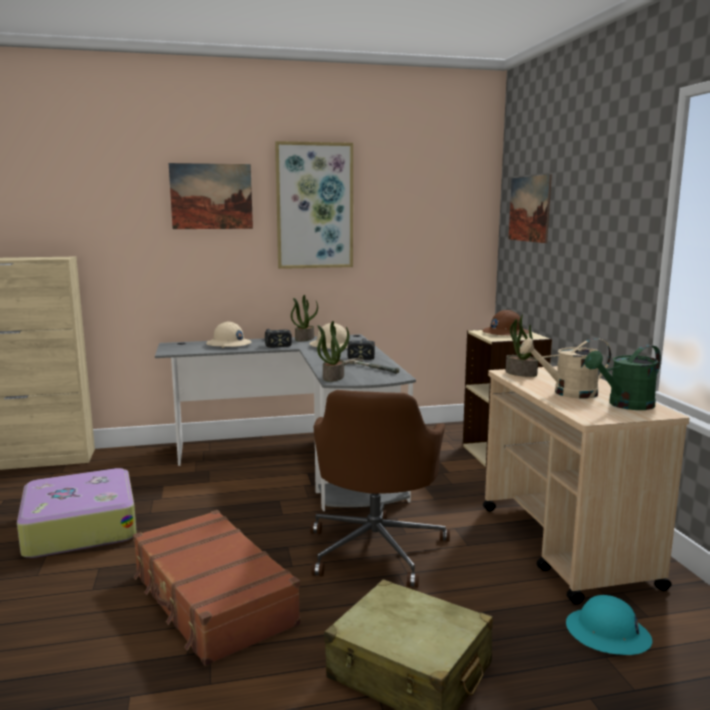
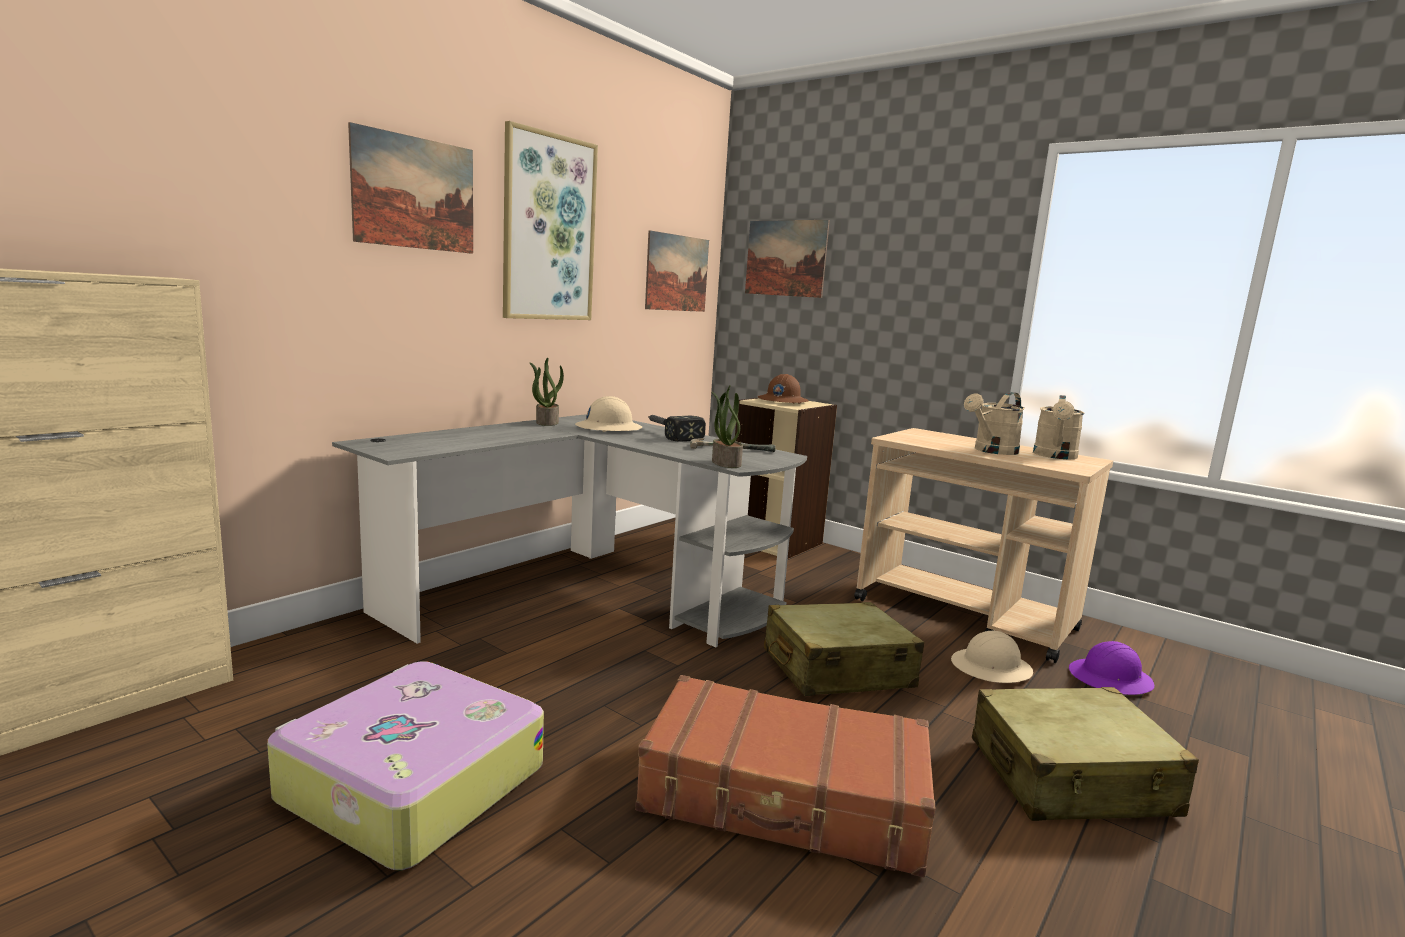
camera: 40 degrees left, 0 degrees up
beige hard hat [206,322,251,348] -> beige hard hat moved to [951,631,1033,683]
hammer [265,329,292,348] -> none
brown office chair [310,390,450,588] -> beige suitcase [764,602,924,696]
potted plant [506,314,538,377] -> none
turquoise hard hat [566,595,652,655] -> purple hard hat [1069,641,1154,695]
green watering can [585,345,661,410] -> beige watering can [1033,395,1084,459]
none -> picture [645,230,709,312]

